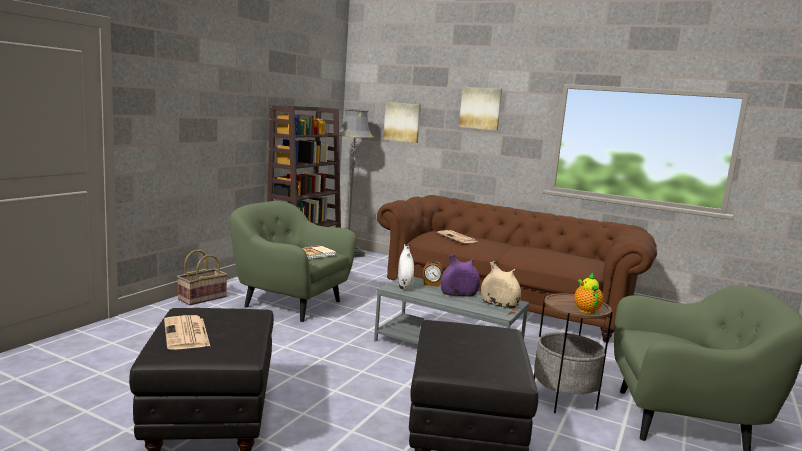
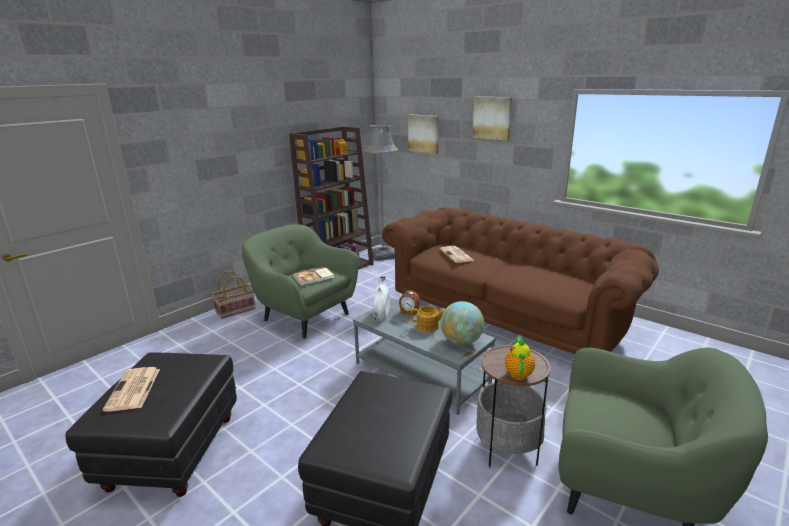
camera: 15 degrees right, 10 degrees up
purple vase [440,254,480,296] -> teapot [411,306,445,332]
beige vase [481,261,521,309] -> globe [440,301,484,345]

